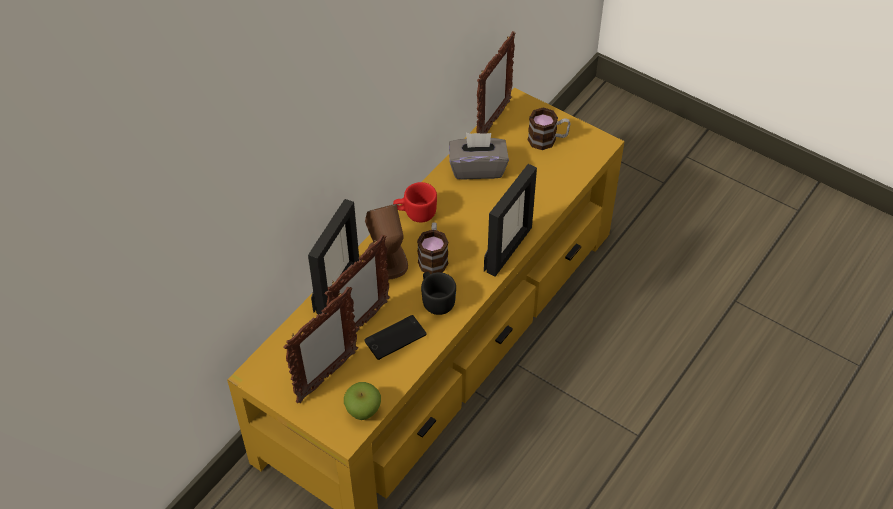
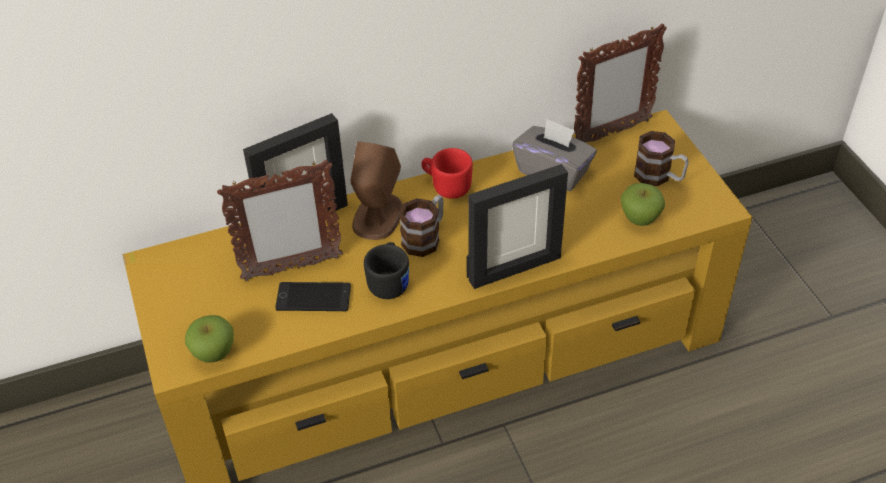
camera: 35 degrees right, 5 degrees down
picture frame [283,287,358,403] -> none
none -> apple [621,183,665,226]

